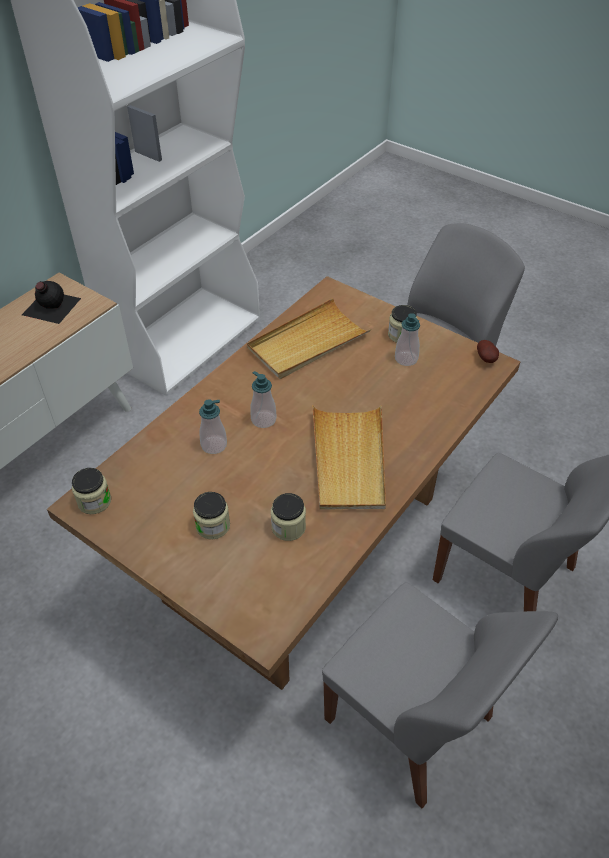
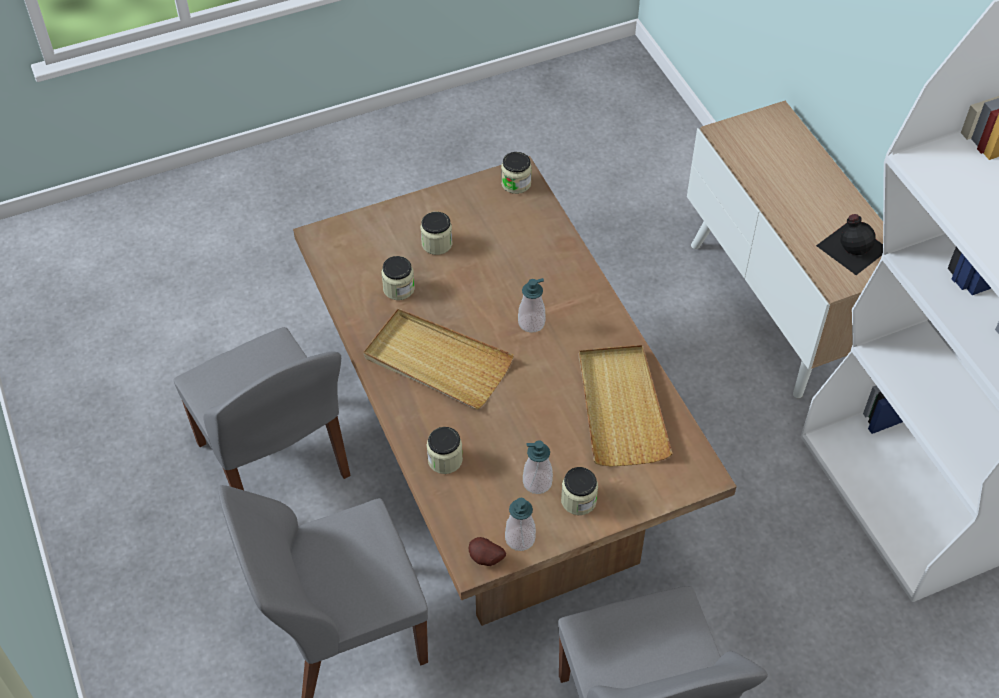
camera: 120 degrees right, 5 degrees up
soap dispenser [199,399,227,454] -> soap dispenser moved to [505,498,536,551]
grey chair [322,582,558,808] -> grey chair turned 105 degrees counterclockwise [173,327,351,490]
none -> jar [427,427,463,474]

